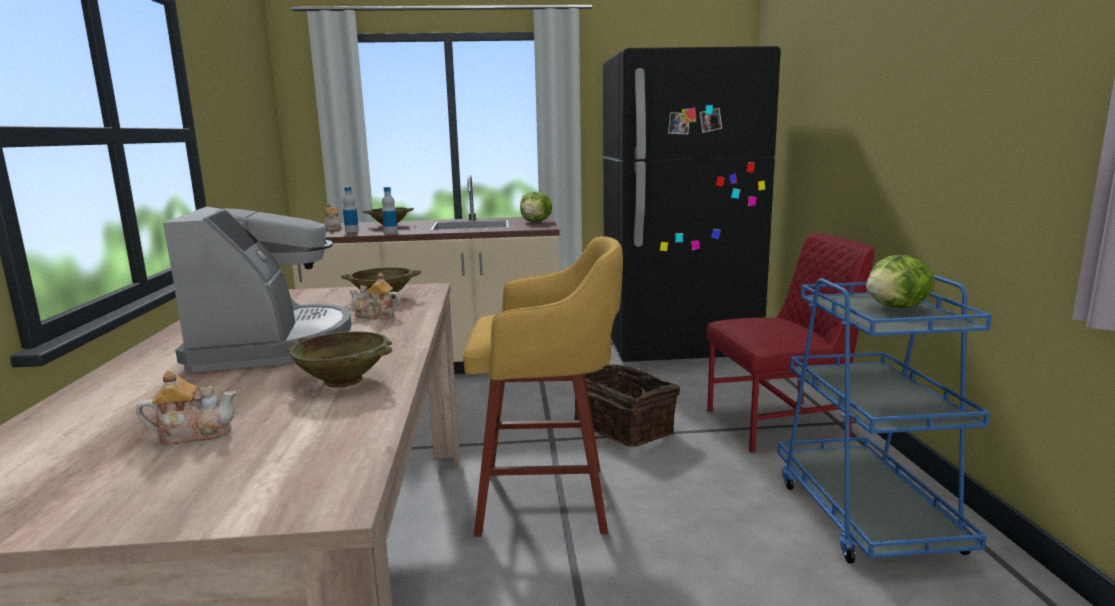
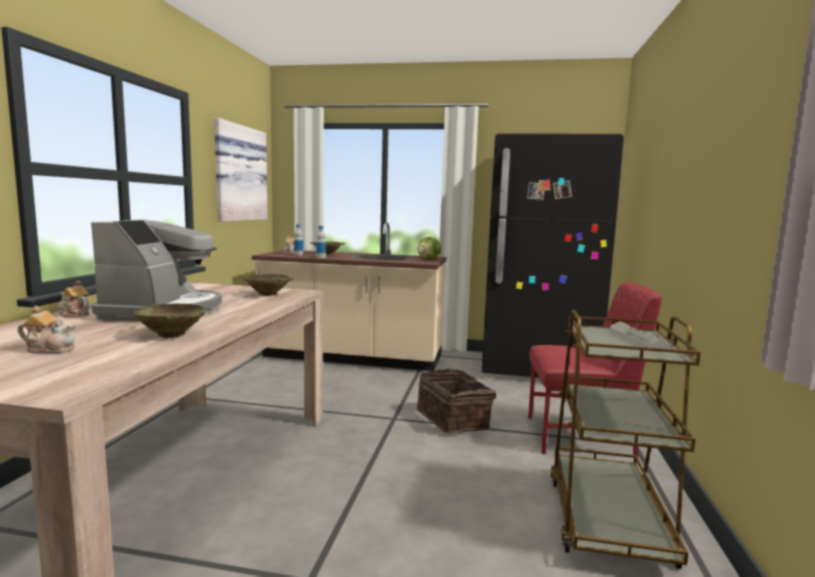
camera: 15 degrees right, 5 degrees down
teapot [349,272,401,320] -> teapot moved to [58,280,89,317]
yellow stool [463,236,623,537] -> none
blue cart [777,275,992,563] -> brown cart [550,310,701,569]
lettuce [866,255,935,308] -> grey tray [610,321,671,349]
none -> picture [214,118,268,222]

